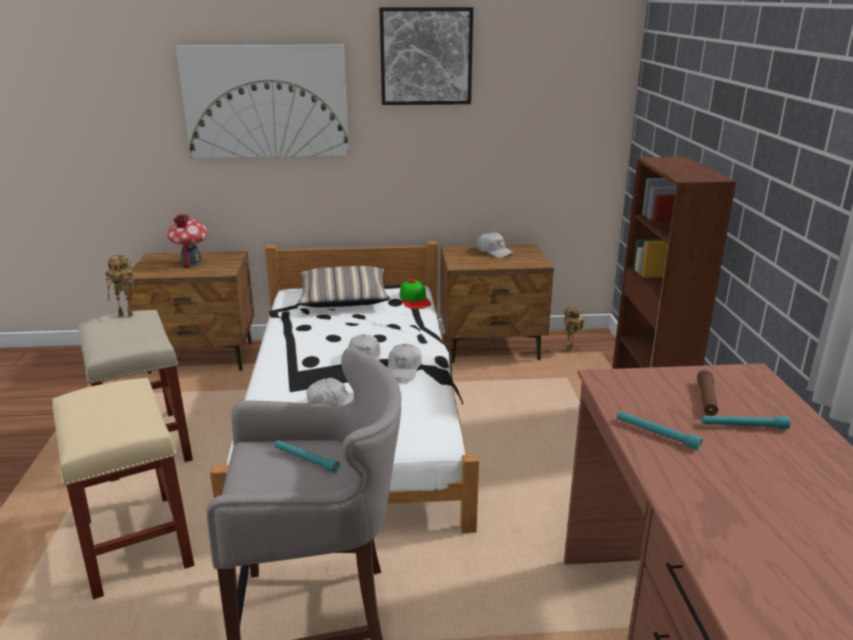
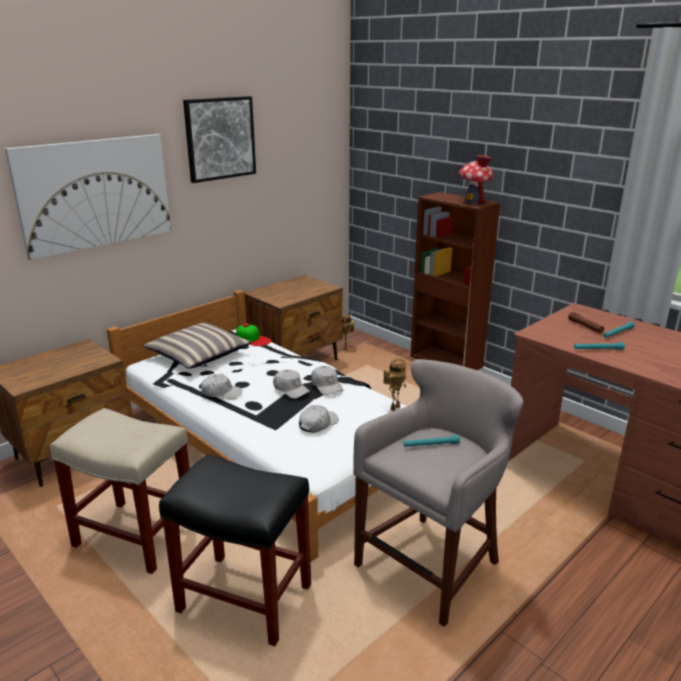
camera: 40 degrees left, 0 degrees up
beige stool [52,378,194,600] -> black stool [159,454,311,646]
toy robot [105,255,135,317] -> toy robot moved to [383,359,406,411]
toy house [167,214,207,268] -> toy house moved to [459,155,493,204]
white cap [476,232,514,258] -> white cap moved to [201,374,243,399]

